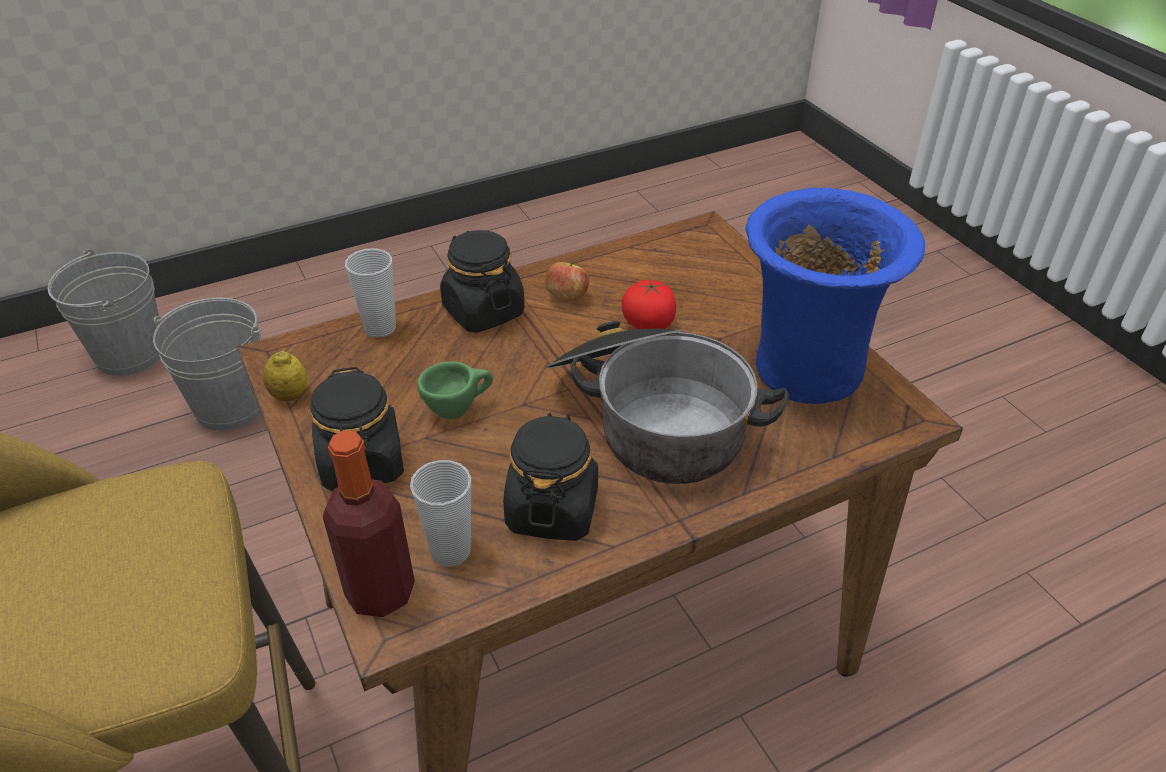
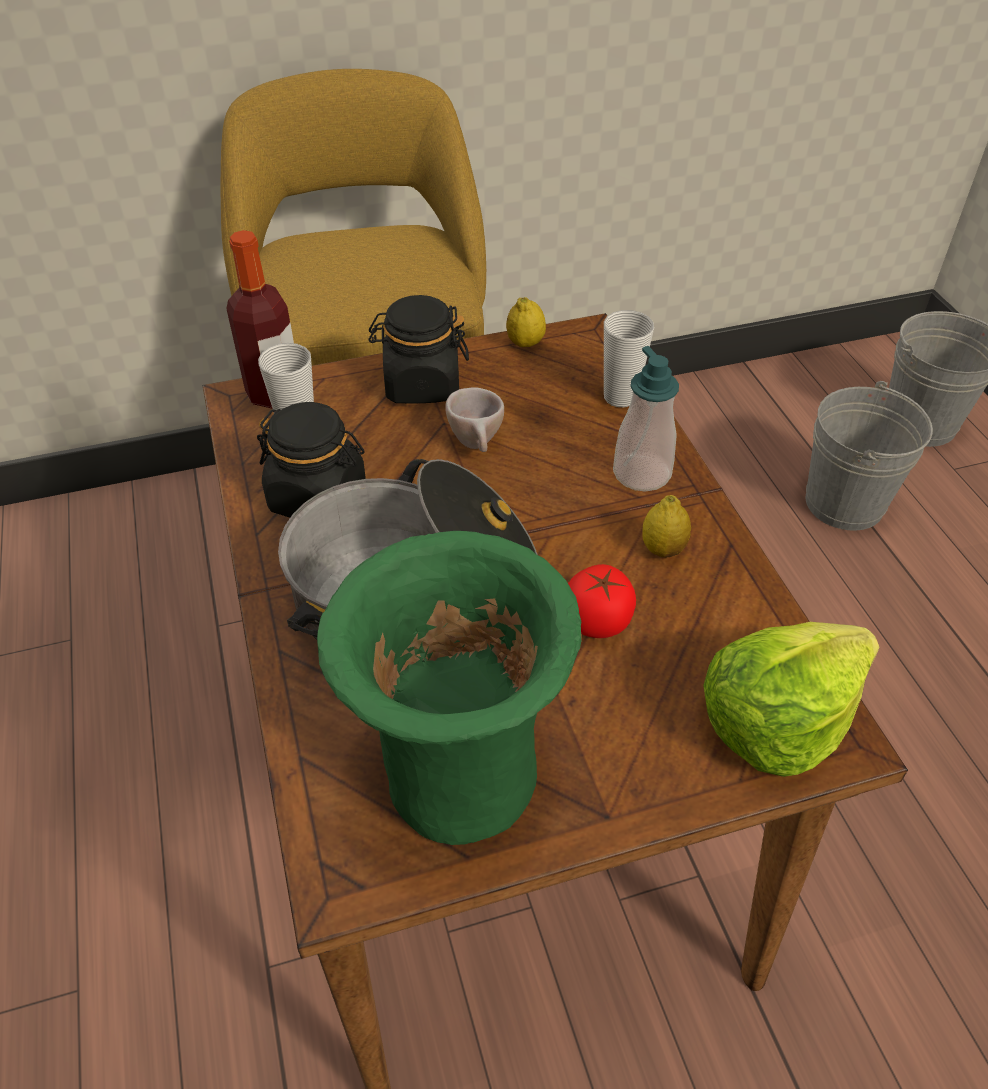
camera: 100 degrees right, 5 degrees up
green cup [417,361,493,419] -> beige cup [445,387,504,452]
black jar [440,230,525,333] -> soap dispenser [613,346,679,492]
apple [545,261,589,301] -> lemon [642,495,691,557]
blue vase [746,187,925,404] -> green vase [317,531,581,845]
none -> lettuce [703,622,879,777]

